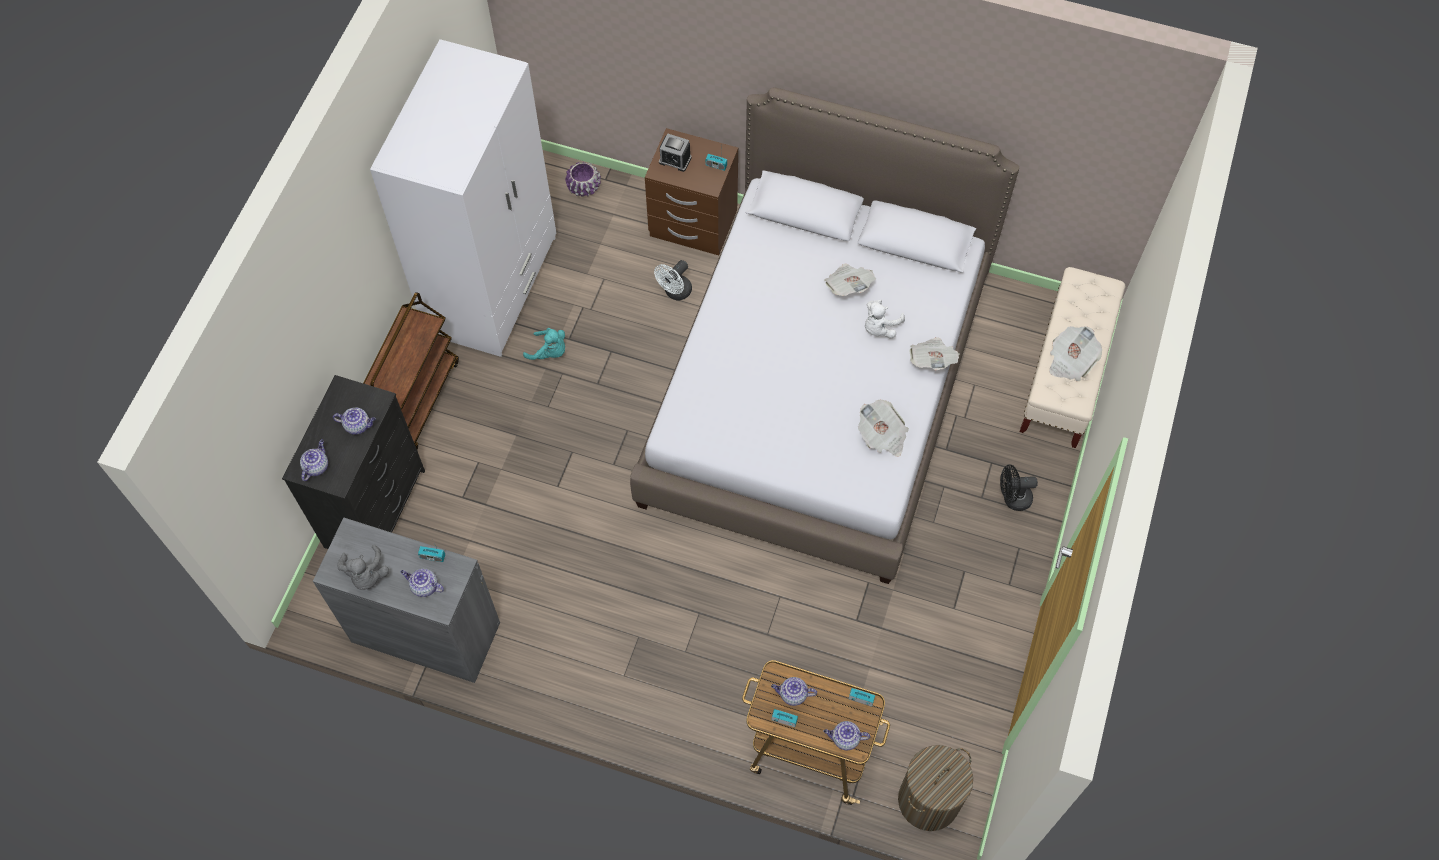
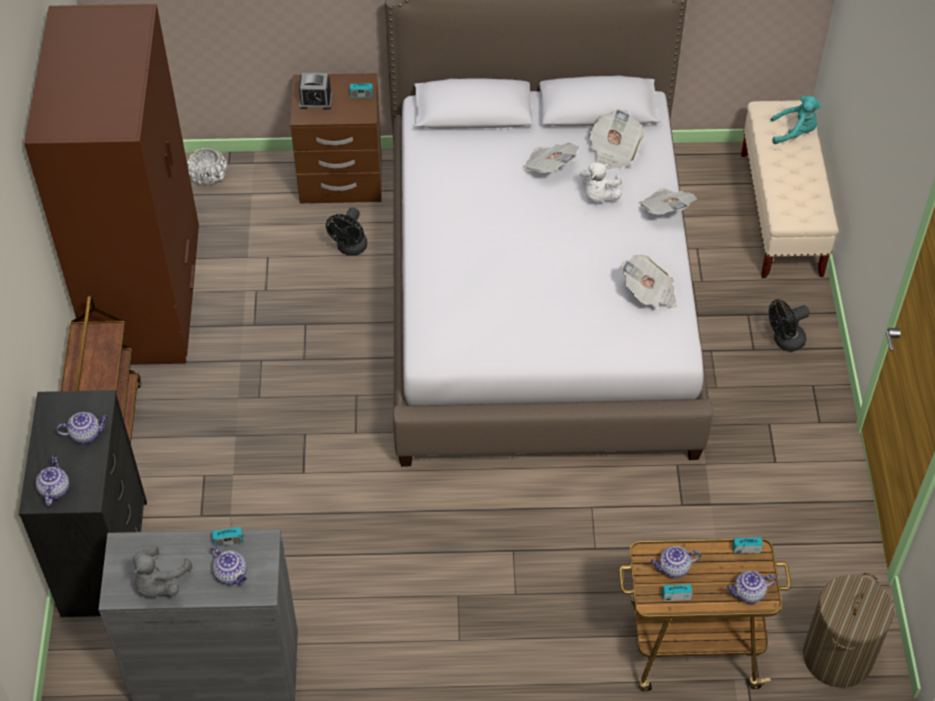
camera: 20 degrees left, 10 degrees down
grey plush toy [337,545,389,590] -> grey plush toy turned 60 degrees clockwise [133,546,192,597]
white wardrobe [370,39,556,357] -> brown wardrobe [24,4,199,365]
teapot [400,568,444,597] -> teapot turned 135 degrees counterclockwise [211,546,247,585]
turquoise plush toy [523,328,565,360] -> turquoise plush toy moved to [771,96,822,144]
purple planter [565,162,601,197] -> white planter [187,147,227,186]
white fan [654,260,692,300] -> black fan [326,207,367,256]
newspaper [1049,326,1102,381] -> newspaper moved to [589,109,644,169]

